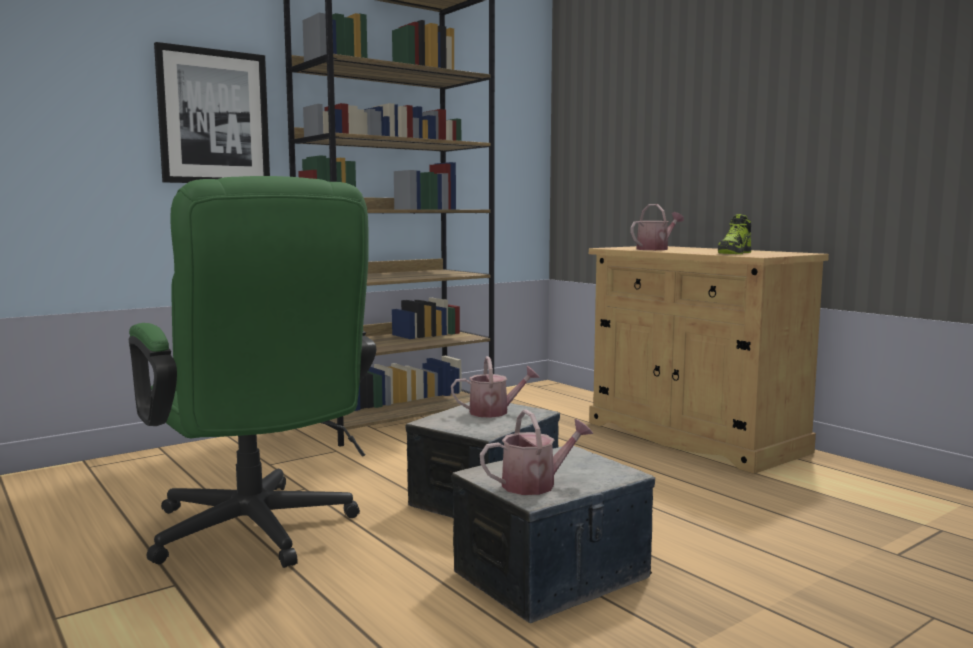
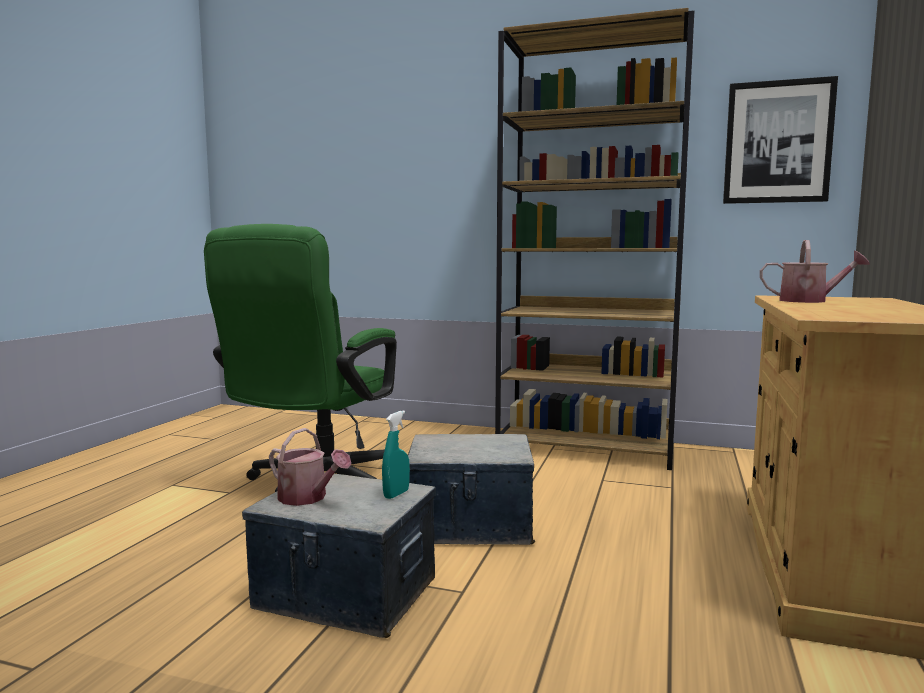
camera: 55 degrees right, 0 degrees up
picture [154,42,270,183] -> picture moved to [723,76,838,204]
watering can [451,356,540,418] -> none
shoe [718,214,752,254] -> none
none -> turquoise spray bottle [382,410,410,499]

